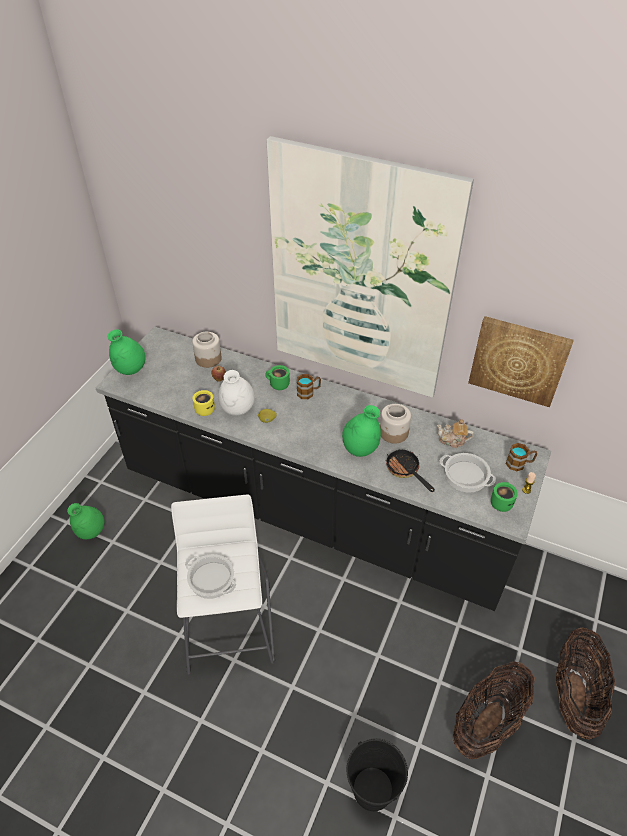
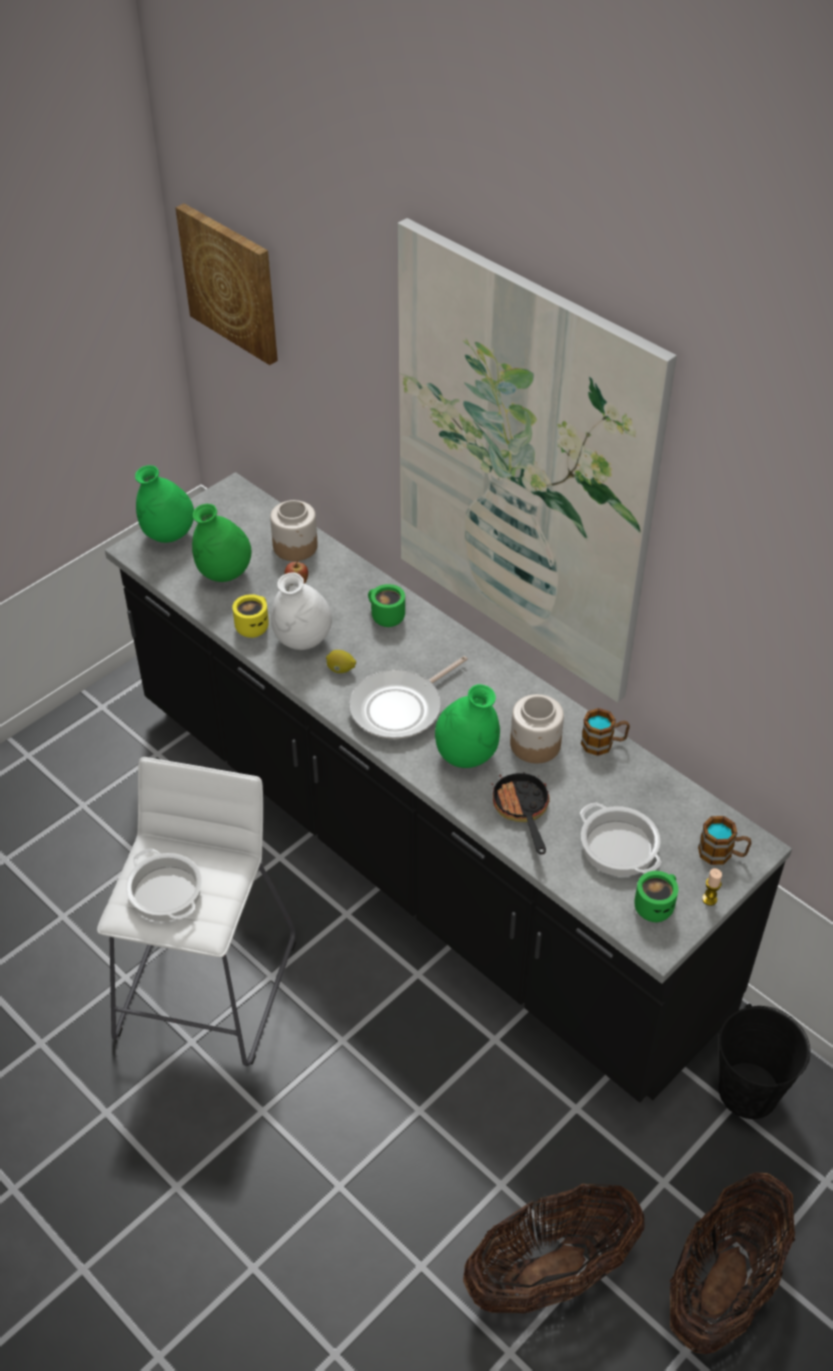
camera: 20 degrees right, 0 degrees up
green vase [67,503,104,539] -> green vase moved to [192,504,251,582]
mug [297,374,321,399] -> mug moved to [581,708,630,756]
black bucket [347,738,408,811] -> black bucket moved to [719,1004,811,1119]
teapot [437,419,474,448] -> none
picture [468,316,574,407] -> picture moved to [175,203,278,365]
none -> frying pan [349,656,468,739]

